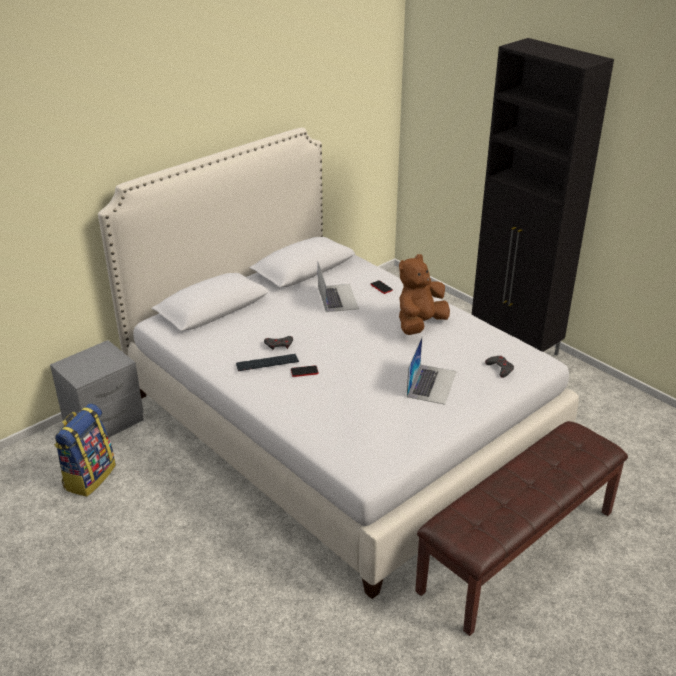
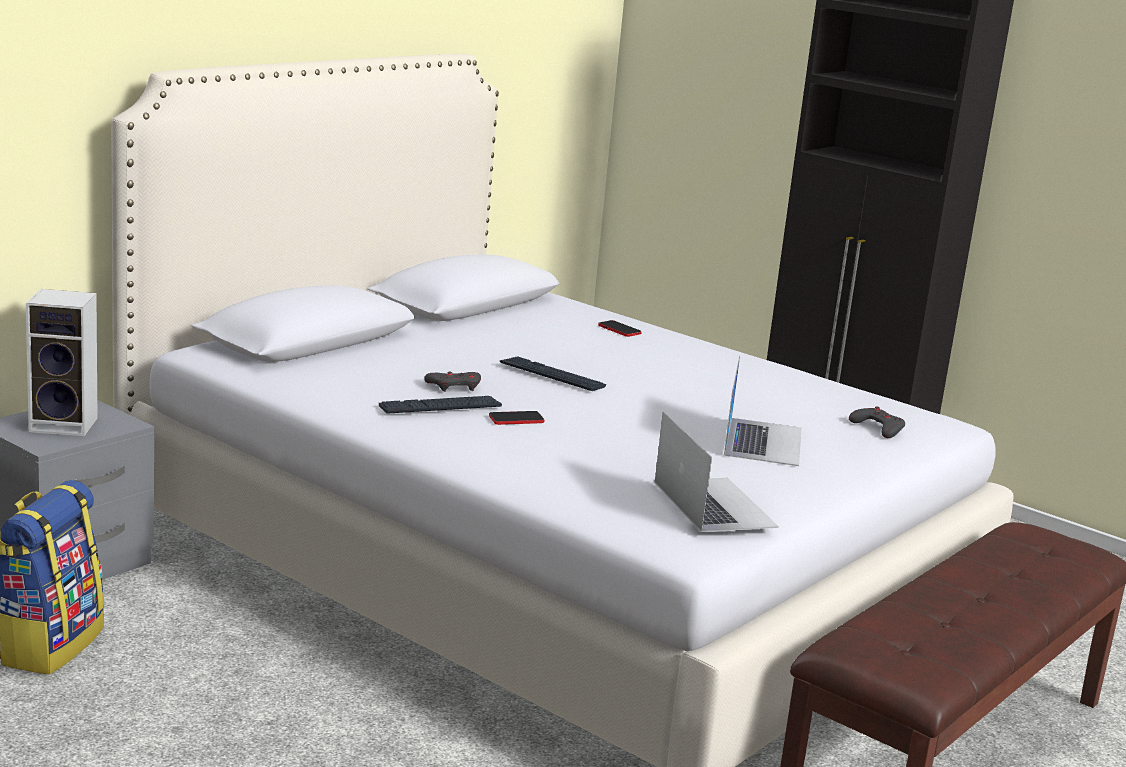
camera: 10 degrees left, 15 degrees down
laptop [318,262,359,312] -> laptop moved to [655,412,779,532]
brown plush toy [399,254,450,335] -> none
none -> speaker [26,289,97,436]
none -> keyboard [500,356,606,391]

